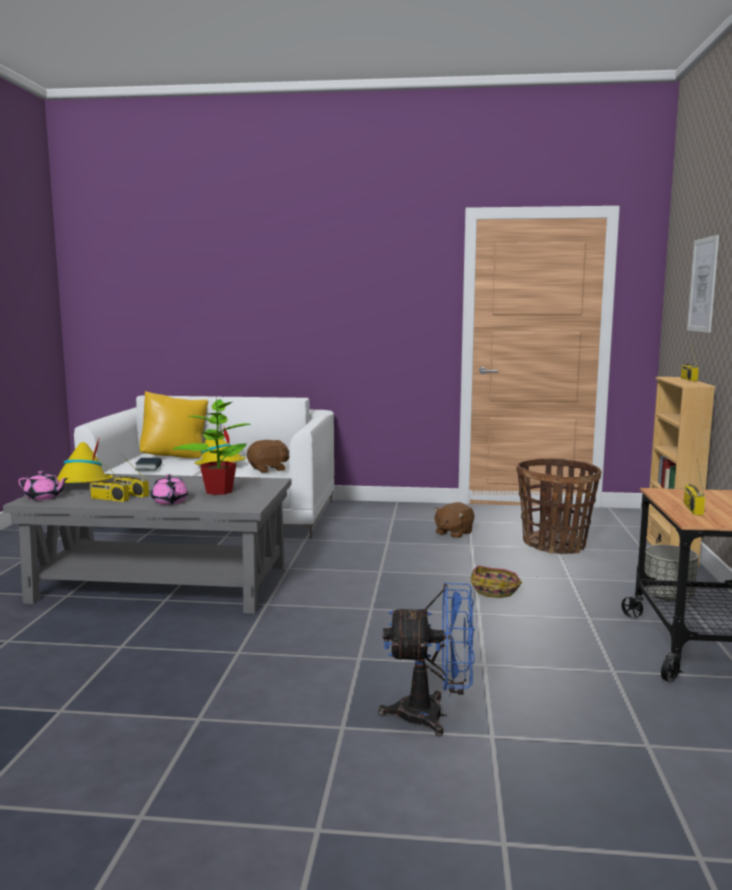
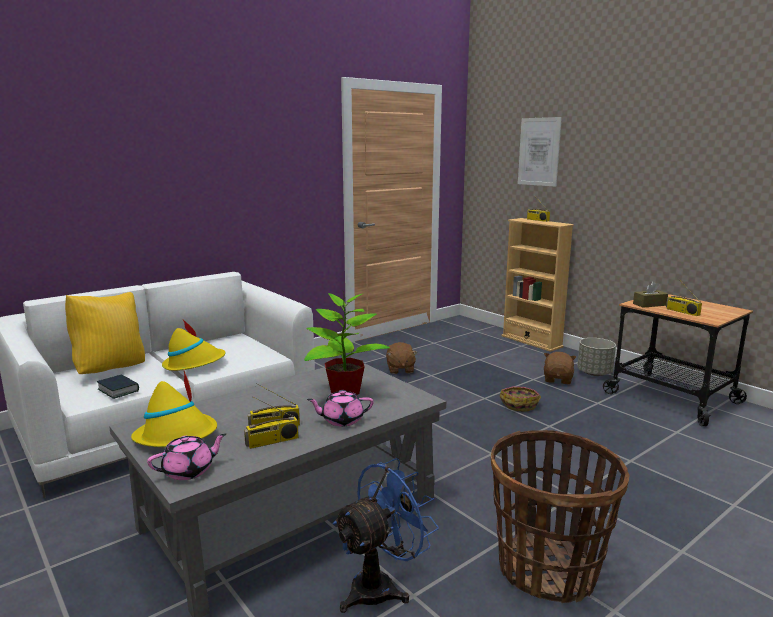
camera: 45 degrees left, 5 degrees up
pink teapot [151,474,188,505] -> pink teapot turned 150 degrees clockwise [307,390,373,427]
brown plush toy [247,440,289,473] -> brown plush toy moved to [544,352,576,384]
blue fan [379,582,475,737] -> blue fan moved to [333,458,439,613]
basket [517,459,601,554] -> basket moved to [491,430,629,603]
none -> brown tissue box [633,281,668,308]

